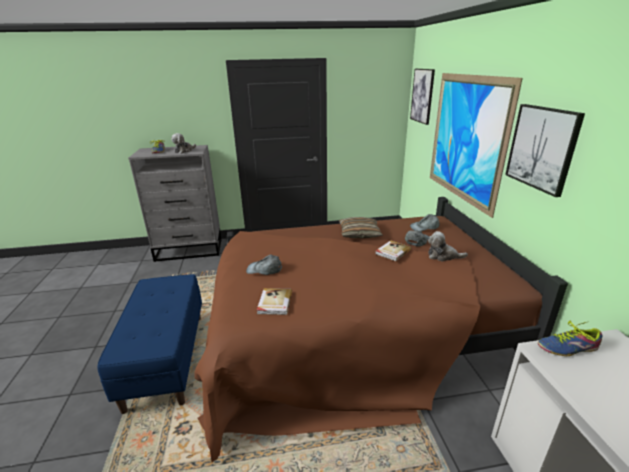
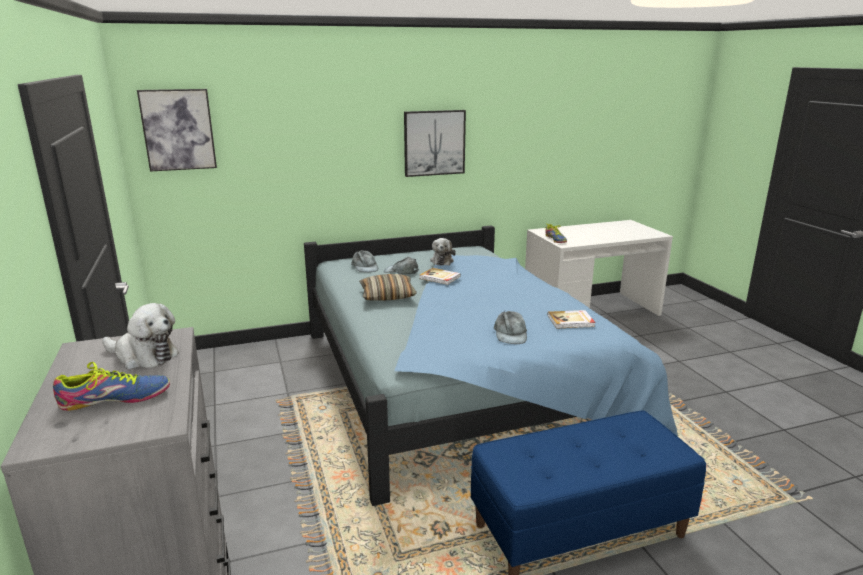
camera: 100 degrees left, 5 degrees down
brown bed [194,197,568,462] -> blue bed [304,225,678,506]
picture [430,73,523,218] -> none

